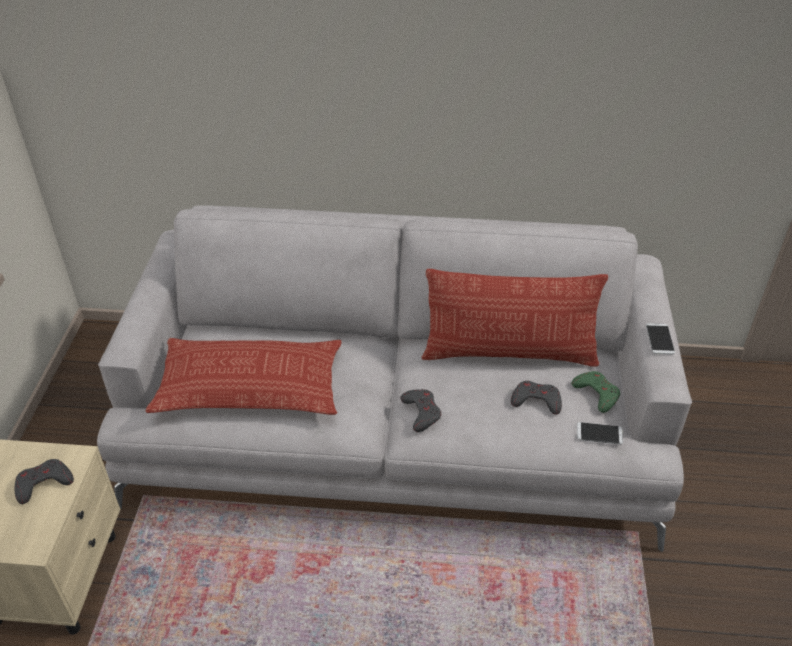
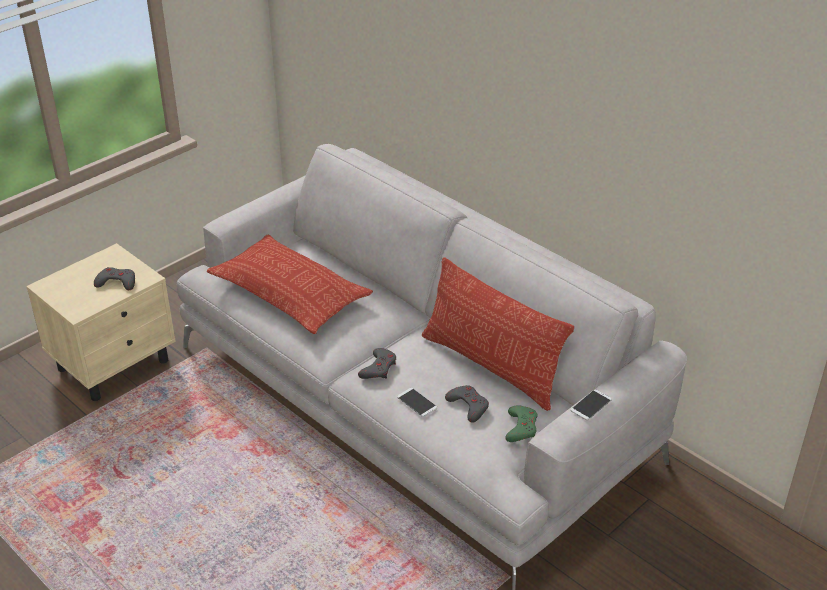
camera: 40 degrees right, 5 degrees down
phone [577,422,623,445] -> phone moved to [397,388,437,417]

